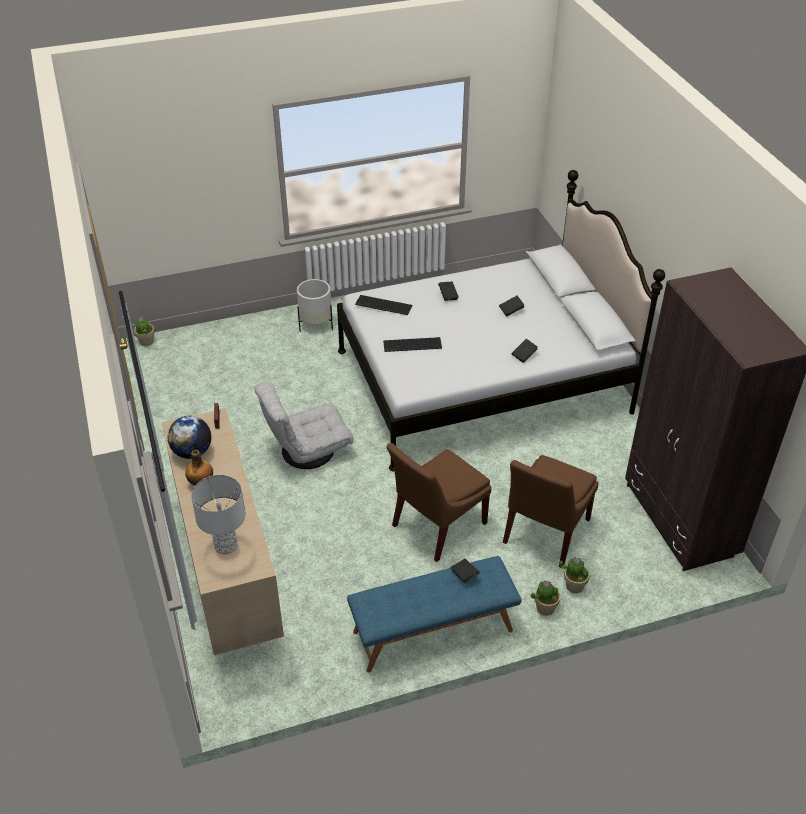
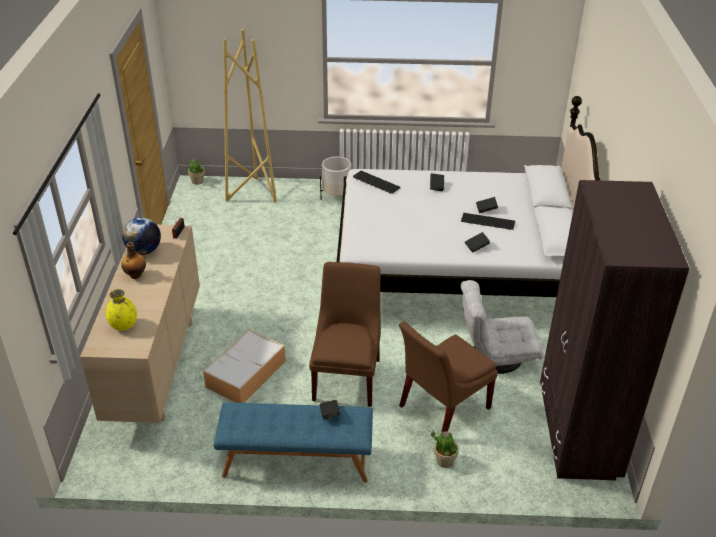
camera: 20 degrees right, 5 degrees down
white table lamp [191,475,246,554] -> yellow vase [106,289,137,331]
grey armchair [255,382,354,469] -> grey armchair moved to [461,280,544,374]
keyboard [383,337,442,352] -> keyboard moved to [461,213,515,230]
brown chair [386,443,492,562] -> brown chair turned 120 degrees clockwise [309,262,381,407]
potted plant [531,580,560,616] -> none
none -> storage box [203,329,286,403]
none -> yellow clothes rack [223,29,277,203]

